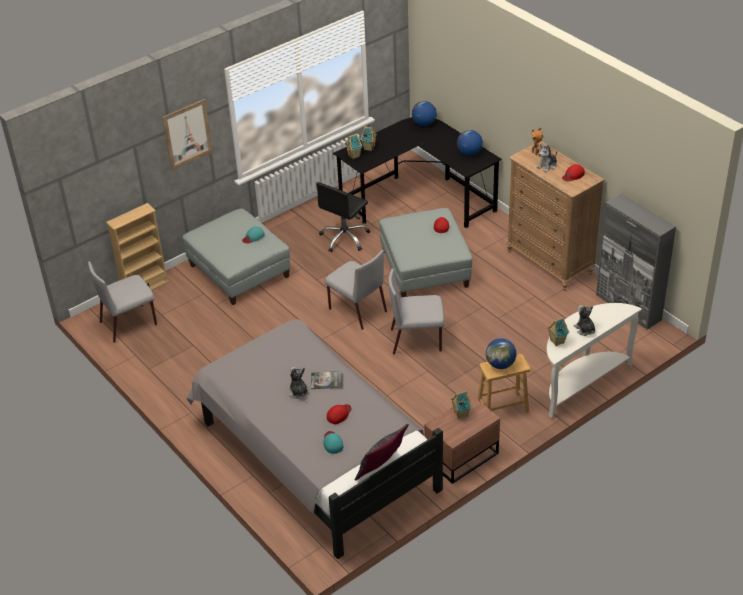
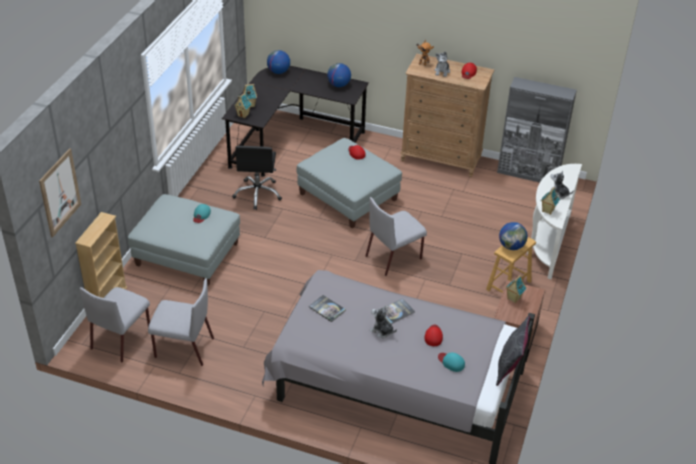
camera: 35 degrees left, 0 degrees up
picture [162,99,213,170] -> picture moved to [39,148,81,237]
grey chair [324,250,387,330] -> grey chair moved to [148,278,214,366]
none -> book [309,295,346,322]

